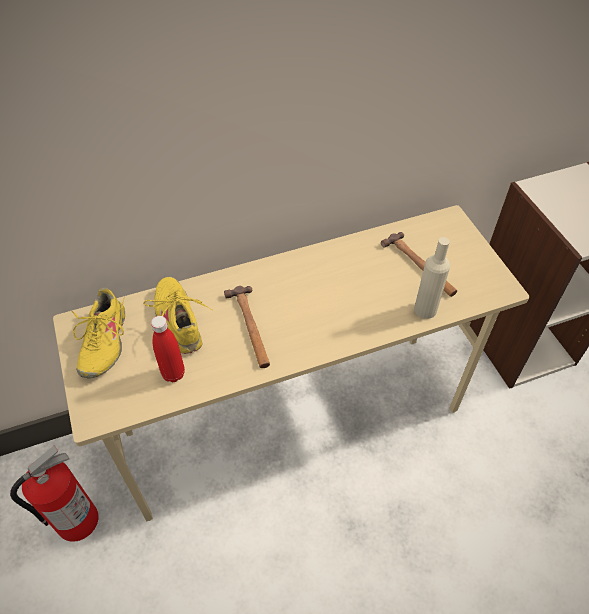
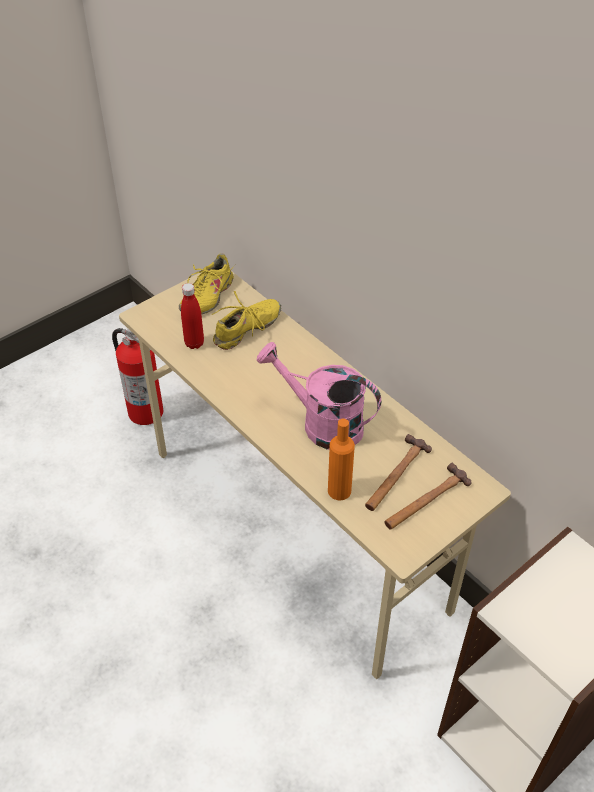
camera: 70 degrees right, 5 degrees down
yellow shoe [72,288,125,378] -> yellow shoe turned 45 degrees counterclockwise [179,253,235,314]
hammer [224,286,270,368] -> hammer moved to [384,463,472,530]
beige bottle [414,237,450,319] -> orange bottle [328,419,355,501]
none -> pink watering can [257,342,381,450]

